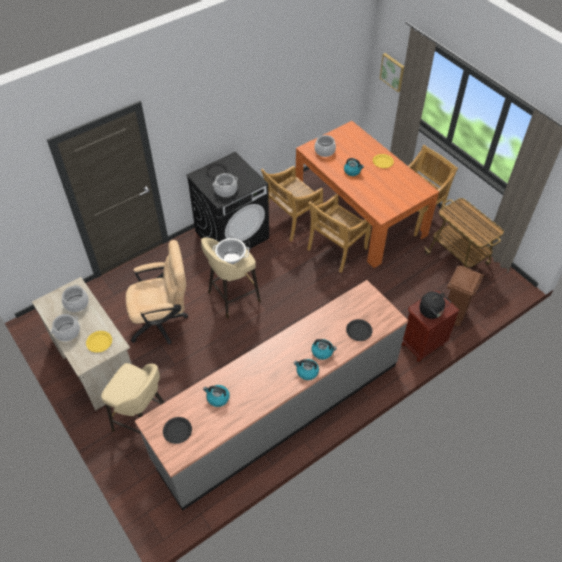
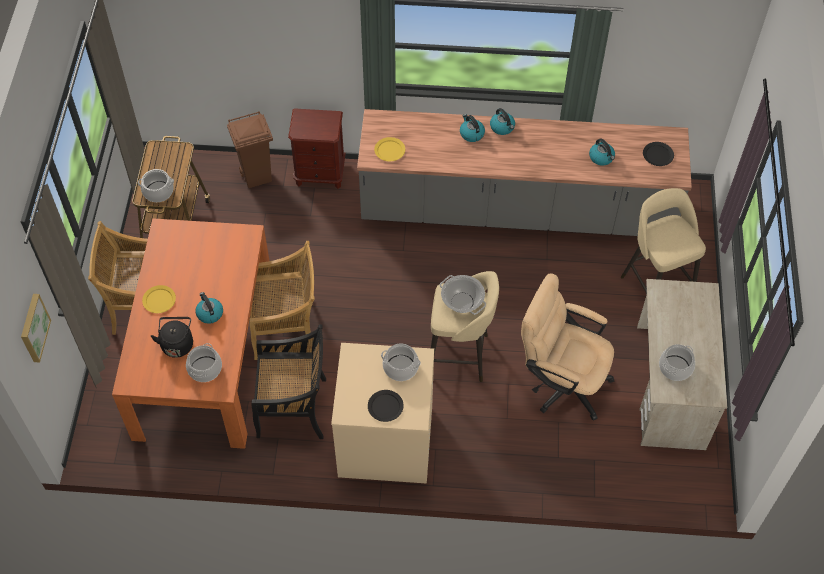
camera: 140 degrees left, 5 degrees up
cooking pot [51,314,80,341] -> cooking pot moved to [138,169,174,202]
yellow plate [86,331,112,353] -> yellow plate moved to [374,137,405,161]
black washing machine [186,151,269,250] -> beige washing machine [331,343,434,484]
beige chair [261,166,323,242] -> black chair [252,324,326,439]
black plate [346,319,372,341] -> none
black kettle [420,291,451,319] -> black kettle moved to [151,317,193,358]

